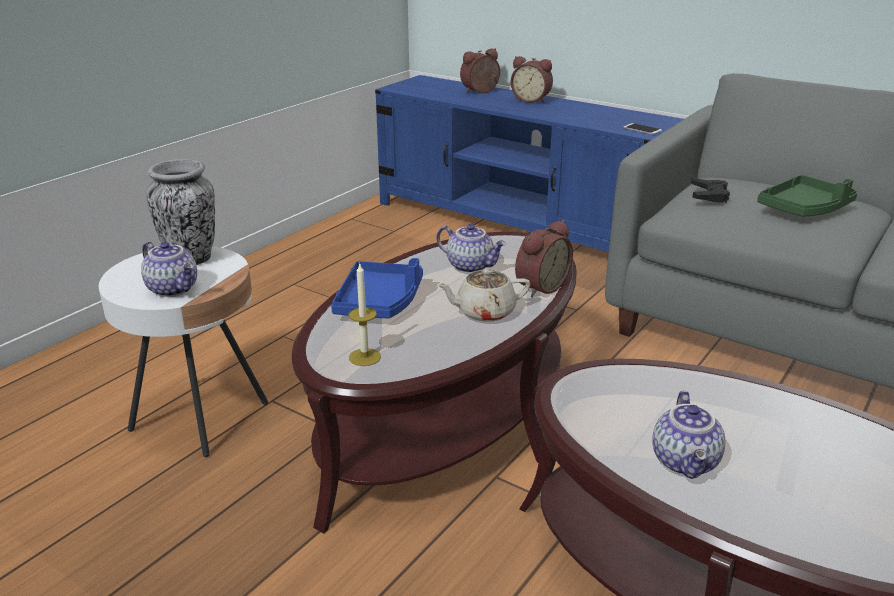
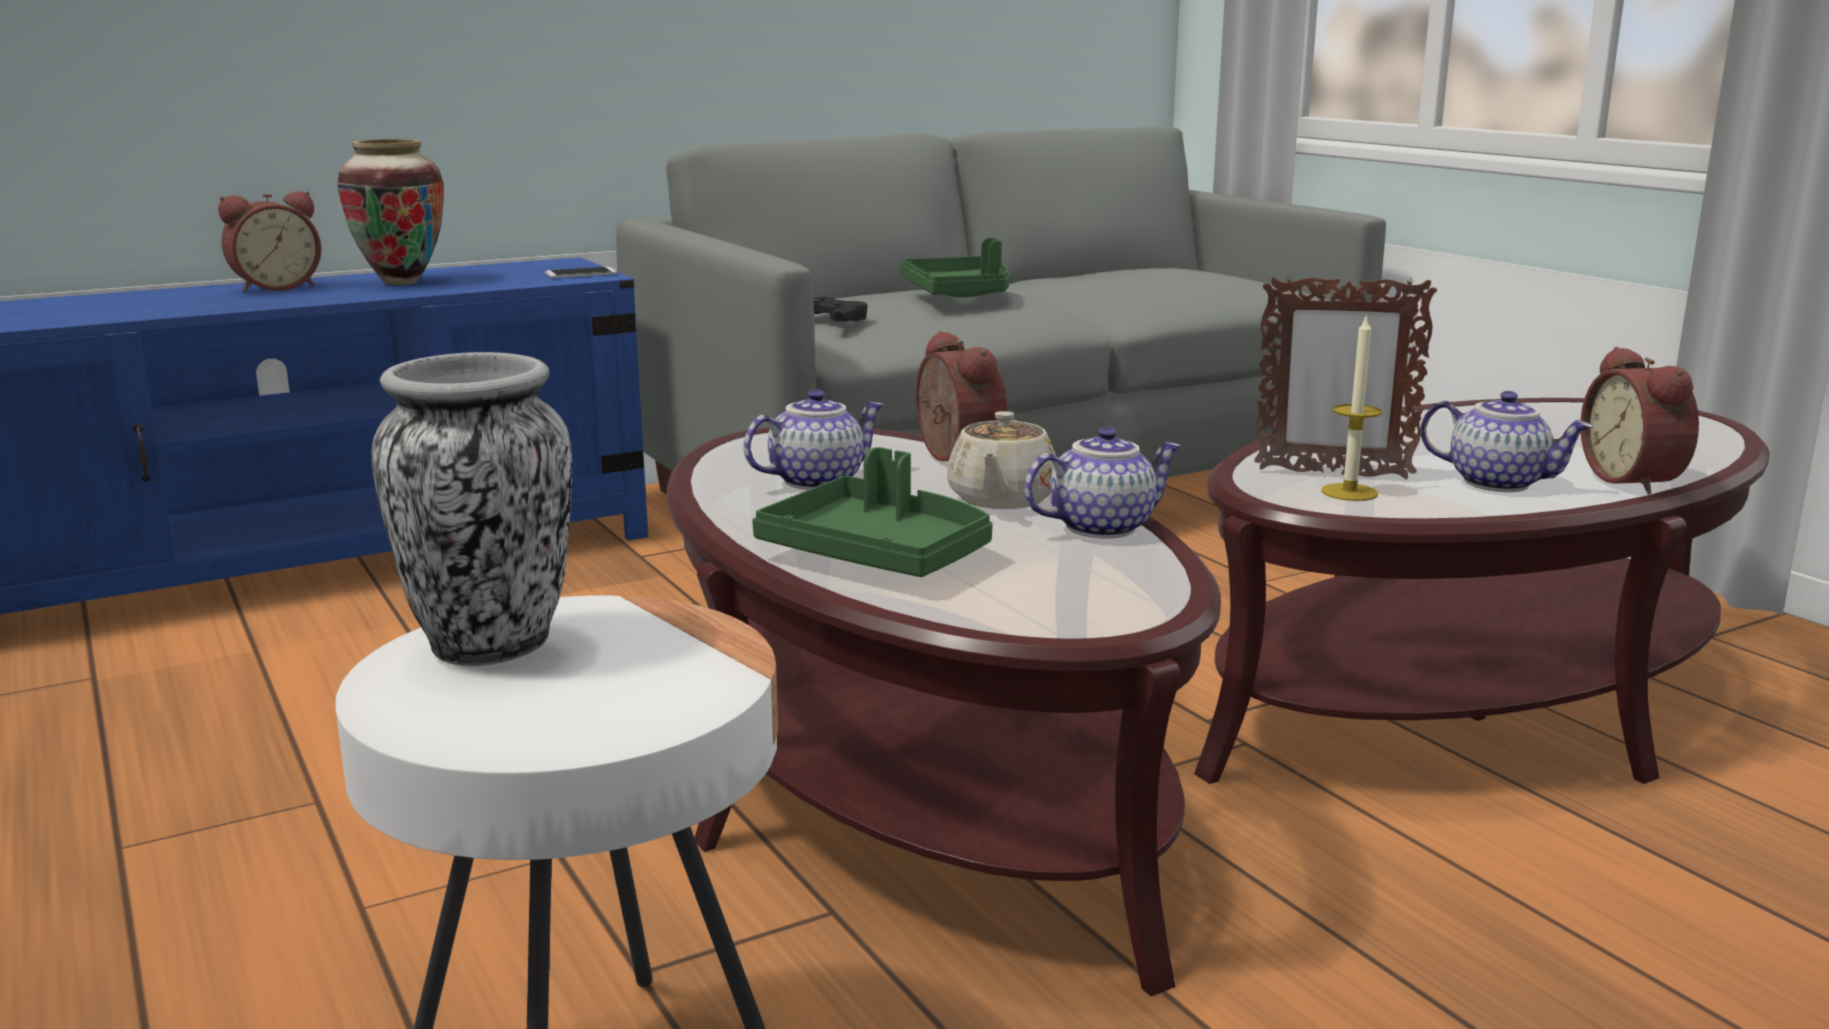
camera: 65 degrees left, 10 degrees down
teapot [141,242,197,297] -> teapot moved to [1024,427,1182,539]
blue tray [331,258,423,318] -> green tray [752,447,993,577]
candle [348,264,381,366] -> candle moved to [1321,314,1382,501]
alarm clock [460,48,500,93] -> alarm clock moved to [1581,346,1699,494]
none -> vase [337,139,444,285]
none -> picture frame [1254,276,1437,479]

